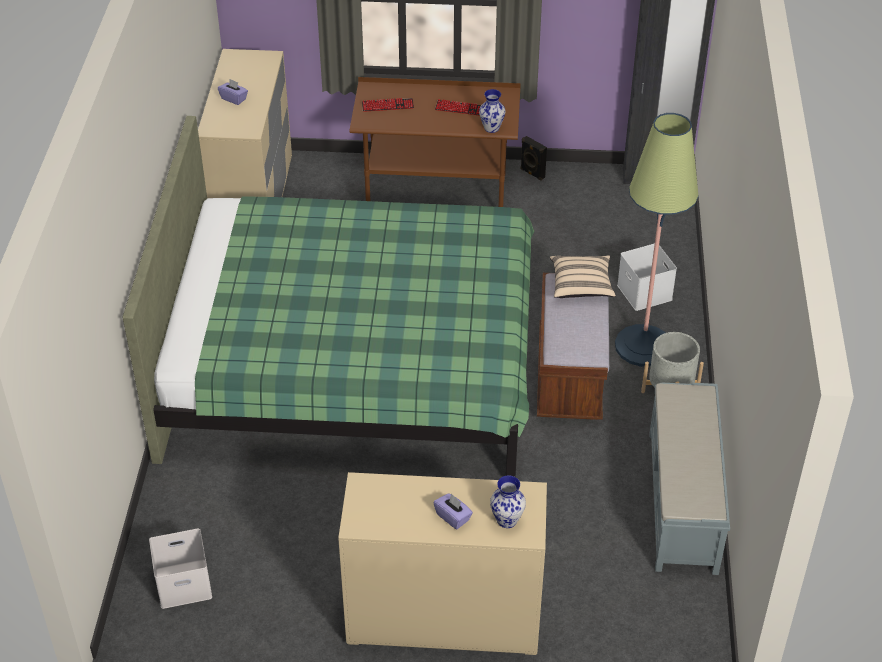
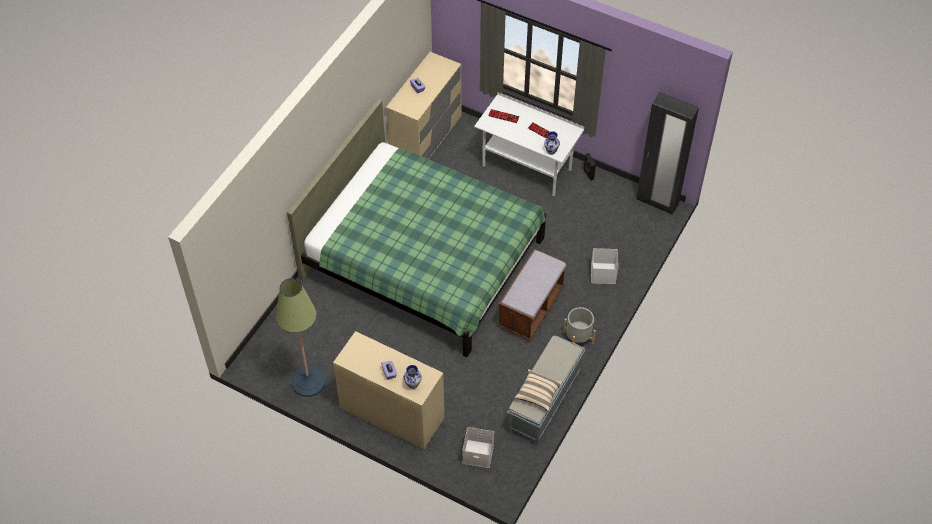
camera: 25 degrees right, 10 degrees up
white storage box [149,528,212,609] -> white storage box moved to [462,427,494,468]
brown desk [350,77,521,207] -> white desk [474,92,584,197]
beige pillow [550,255,616,298] -> beige pillow moved to [515,369,562,411]
floor lamp [615,113,699,367] -> floor lamp moved to [276,278,326,397]

